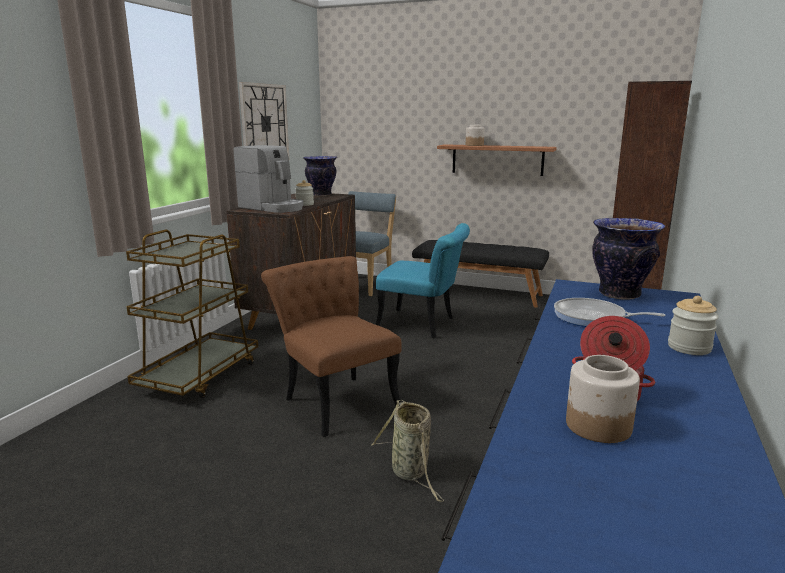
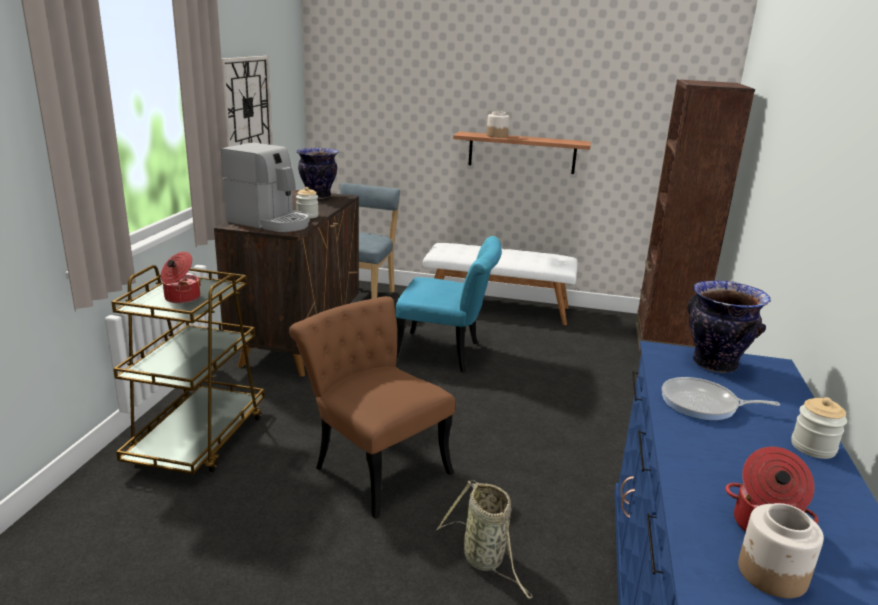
camera: 10 degrees left, 5 degrees up
black bench [412,240,549,308] -> white bench [423,243,578,325]
none -> cooking pot [161,252,201,304]

